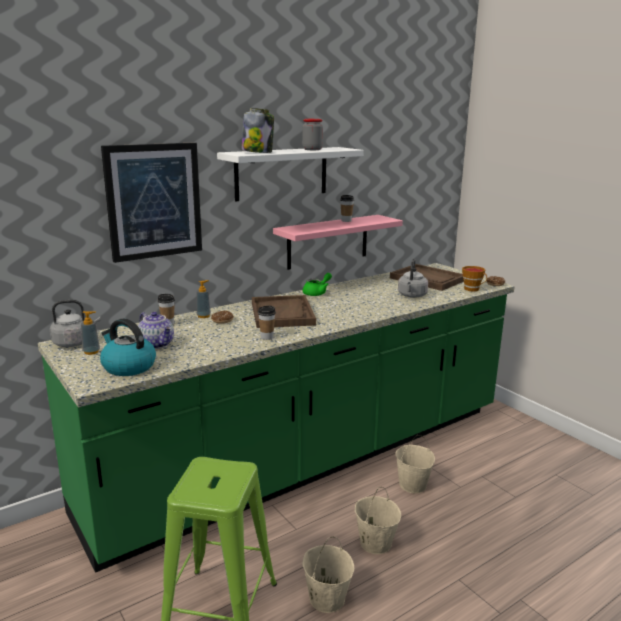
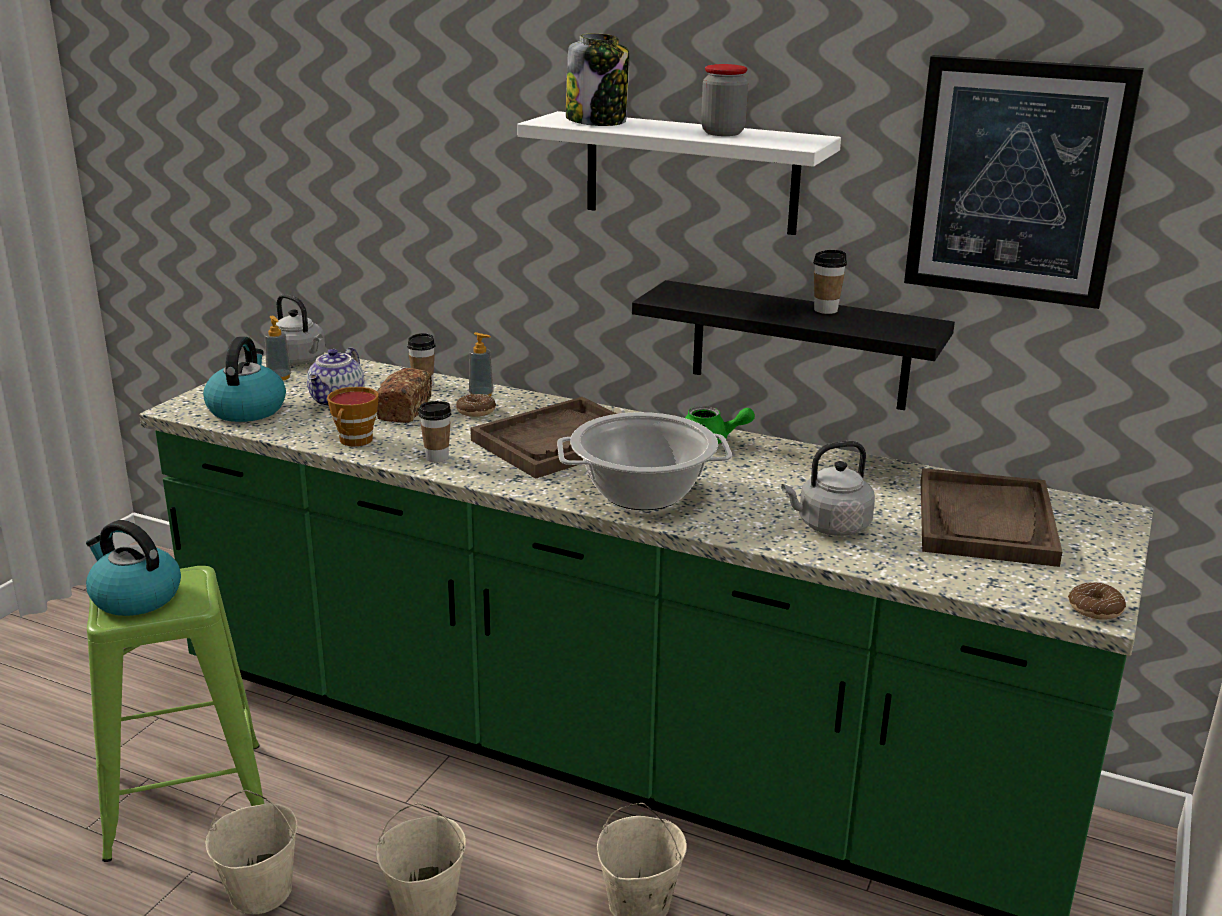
camera: 60 degrees right, 5 degrees up
picture [101,143,202,263] -> picture moved to [904,55,1144,309]
pink shelf [273,215,403,270] -> black shelf [632,280,955,410]
cup [462,266,487,291] -> cup moved to [327,387,379,446]
none -> kettle [86,520,181,616]
none -> bread [377,368,432,423]
none -> cooking pot [557,412,732,510]

